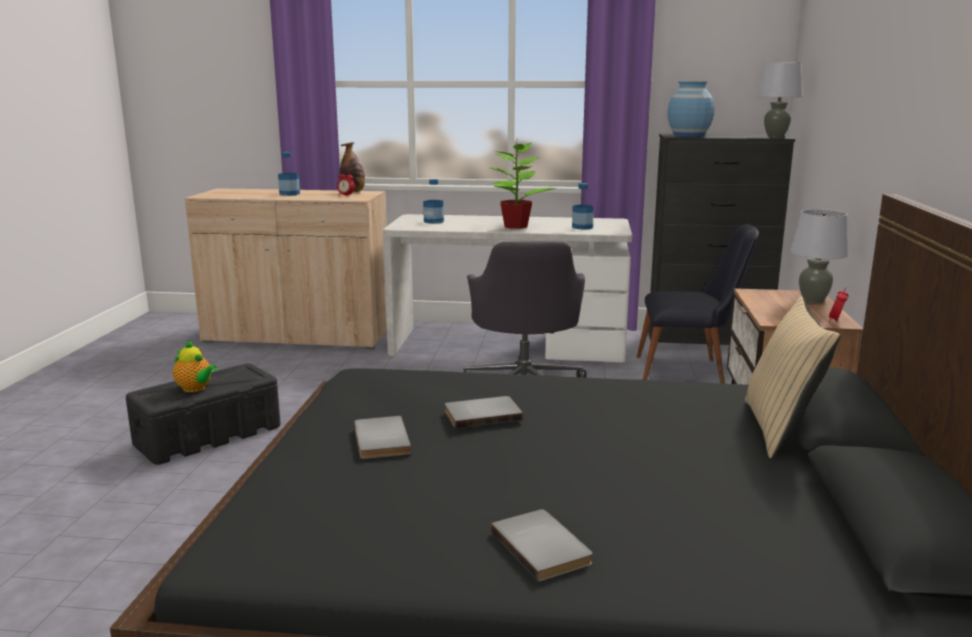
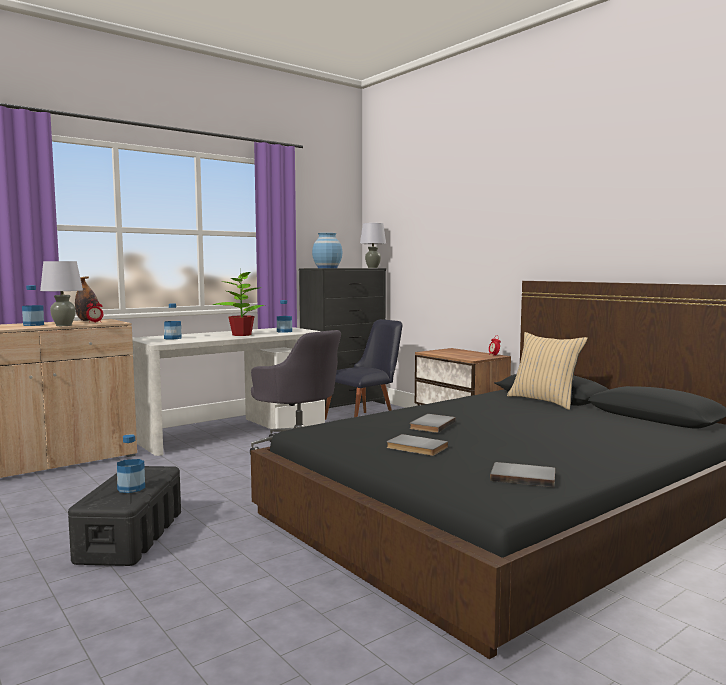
camera: 45 degrees left, 10 degrees down
teapot [173,340,217,392] -> bottle [117,434,145,493]
grey book [491,509,592,582] -> grey book moved to [490,462,555,487]
grey table lamp [791,209,849,303] -> grey table lamp moved to [40,261,83,326]

